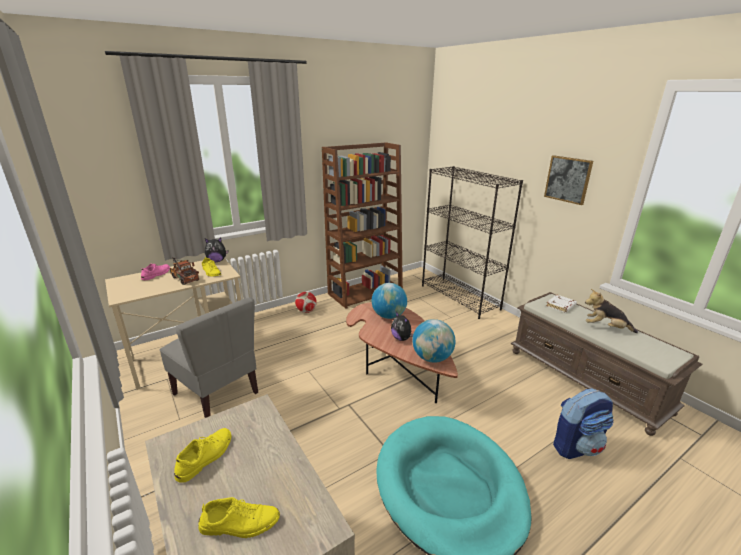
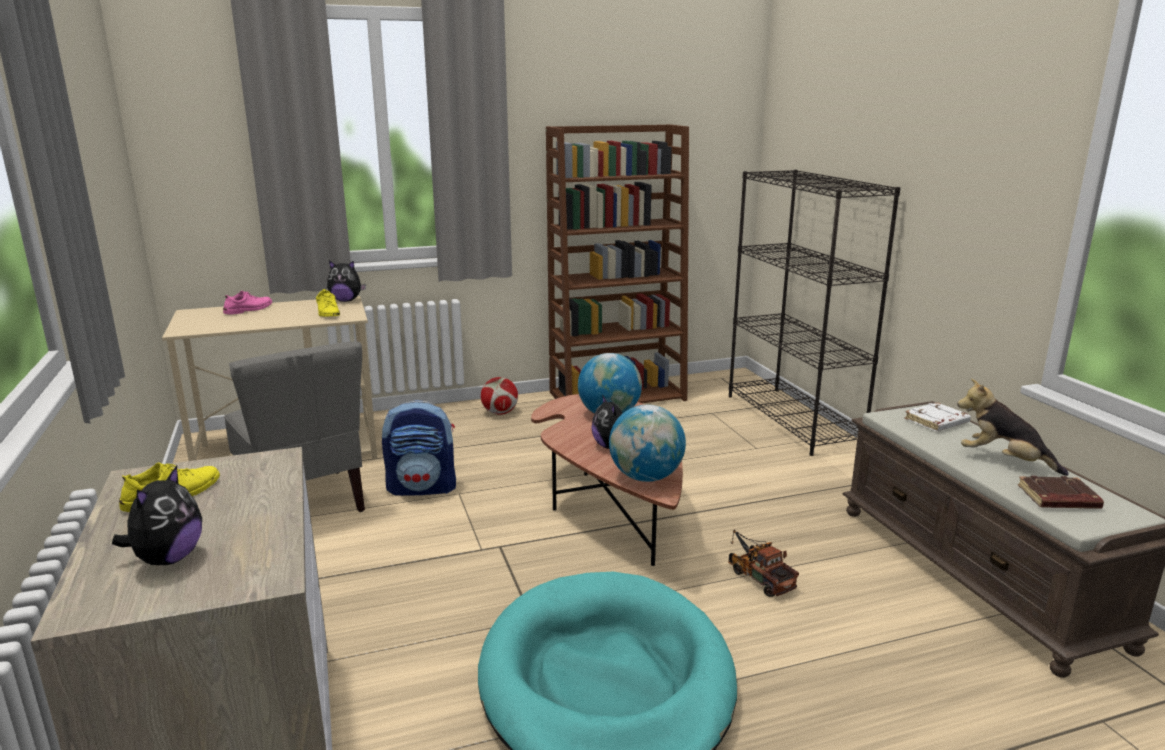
camera: 15 degrees right, 5 degrees down
toy truck [170,257,199,285] -> toy truck moved to [728,530,799,597]
yellow shoe [198,497,280,538] -> plush toy [112,466,202,565]
picture [544,155,593,205] -> none
backpack [553,388,614,459] -> backpack moved to [382,400,456,496]
none -> brown book [1018,476,1104,509]

